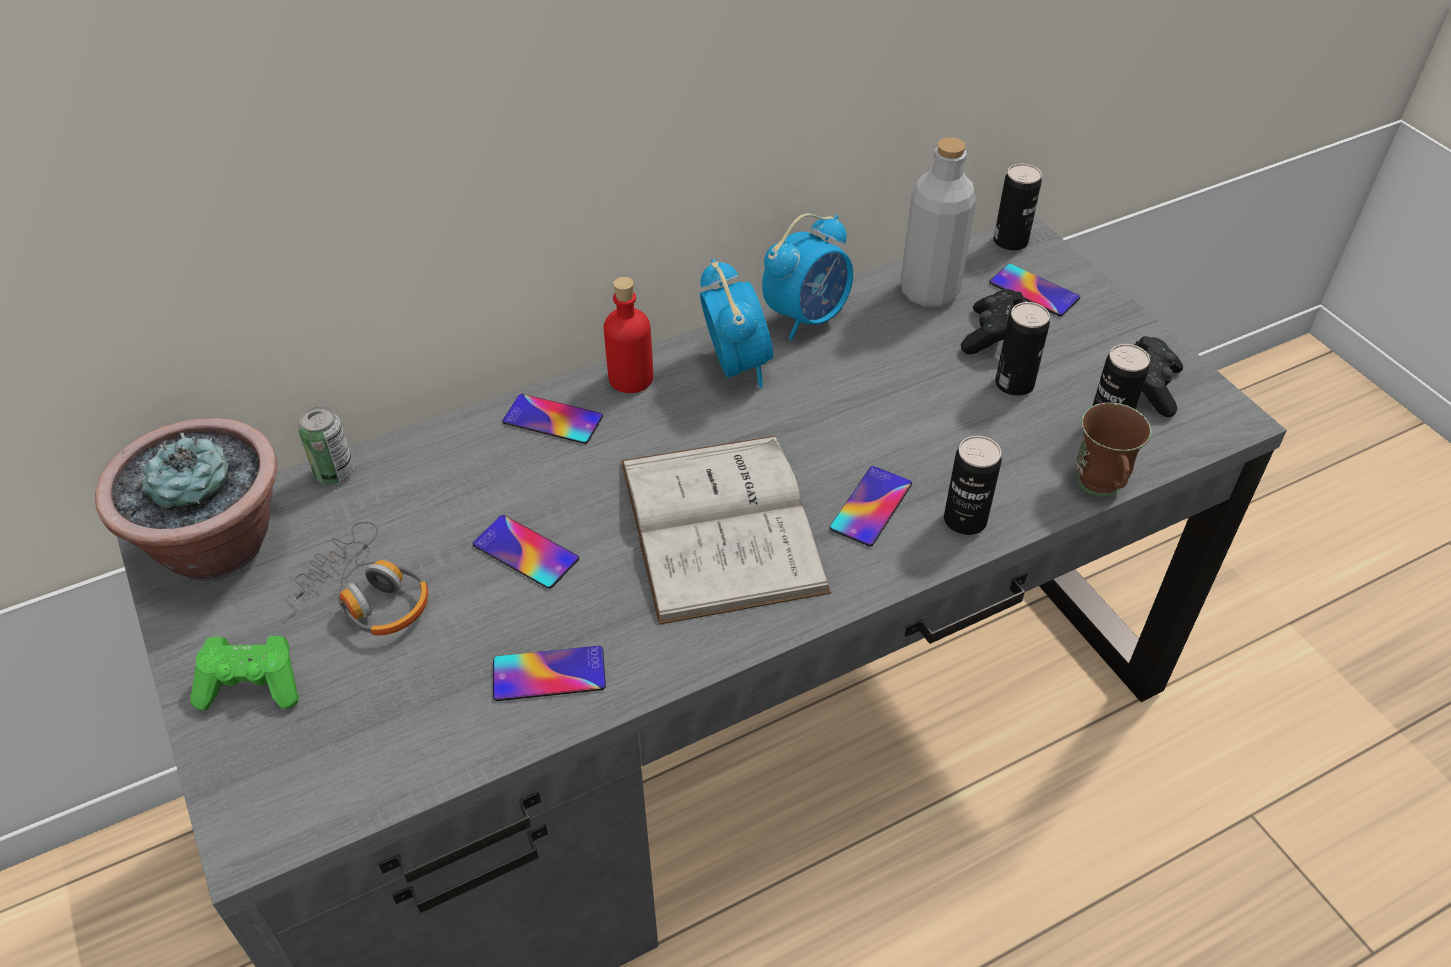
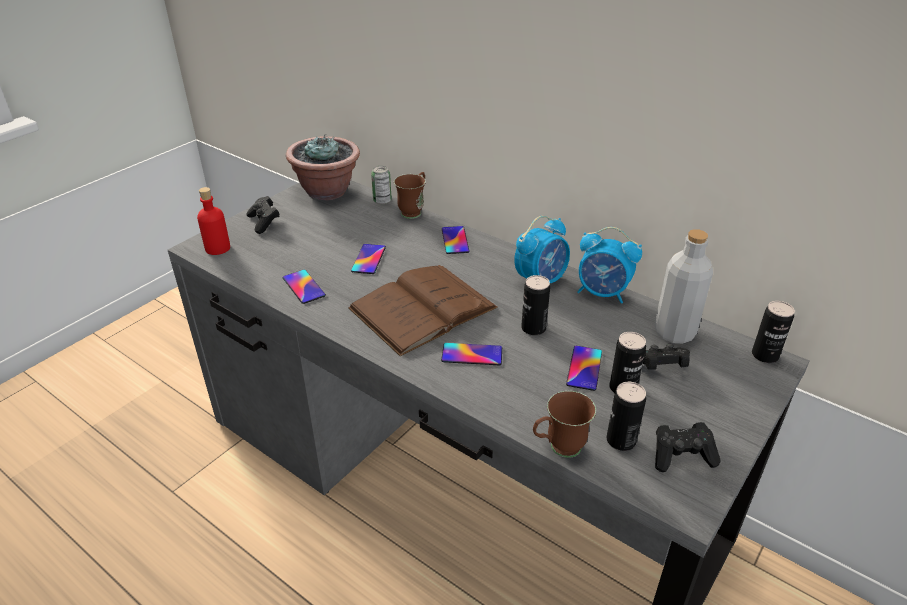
camera: 65 degrees right, 10 degrees down
green game controller [190,636,299,710] -> black game controller [246,196,280,234]
headphones [291,522,428,636] -> none
red bottle [604,277,653,393] -> red bottle moved to [197,187,230,255]
white book [621,435,831,625] -> brown book [348,265,498,356]
can [944,436,1002,535] -> can moved to [521,275,550,335]
phone [989,264,1080,316] -> phone moved to [566,346,602,391]
none -> brown mug [394,172,426,219]

